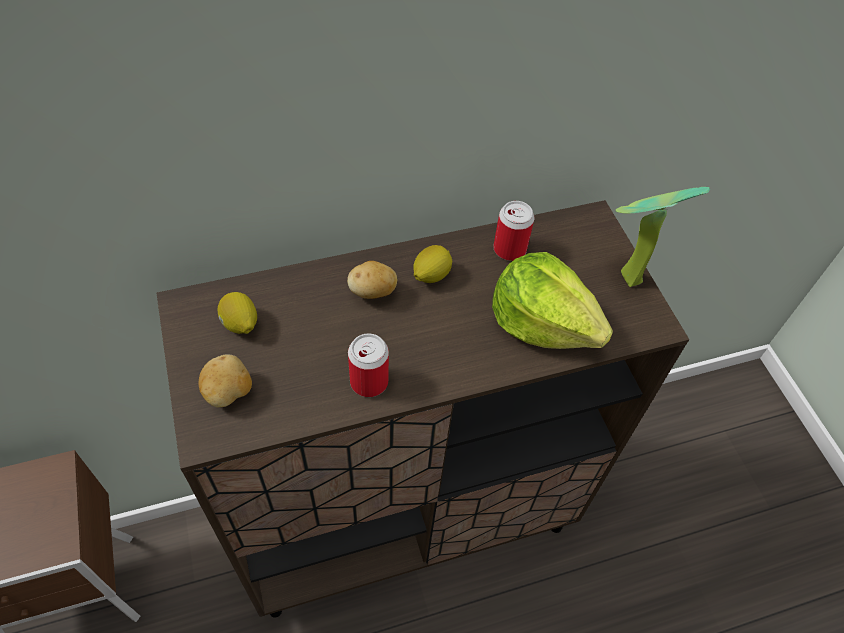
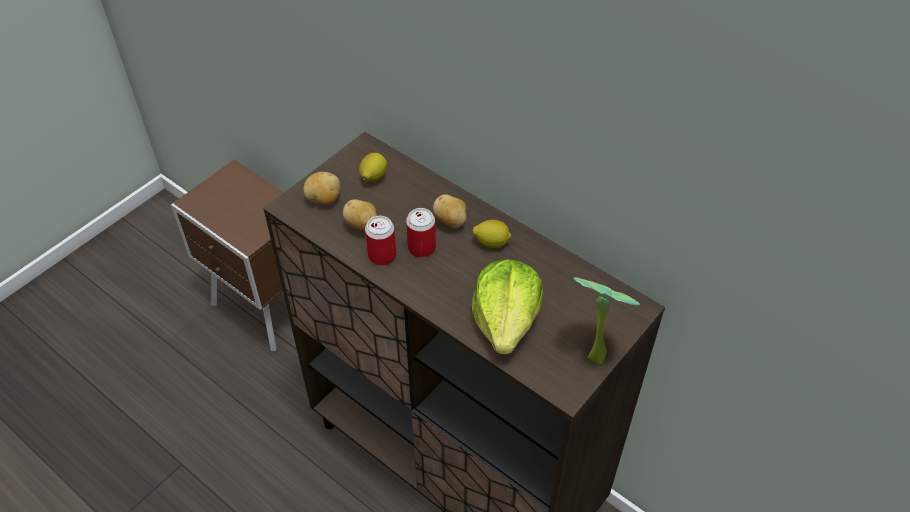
camera: 60 degrees right, 5 degrees down
can [493,201,534,261] -> can moved to [406,208,436,257]
none -> potato [343,199,377,232]

